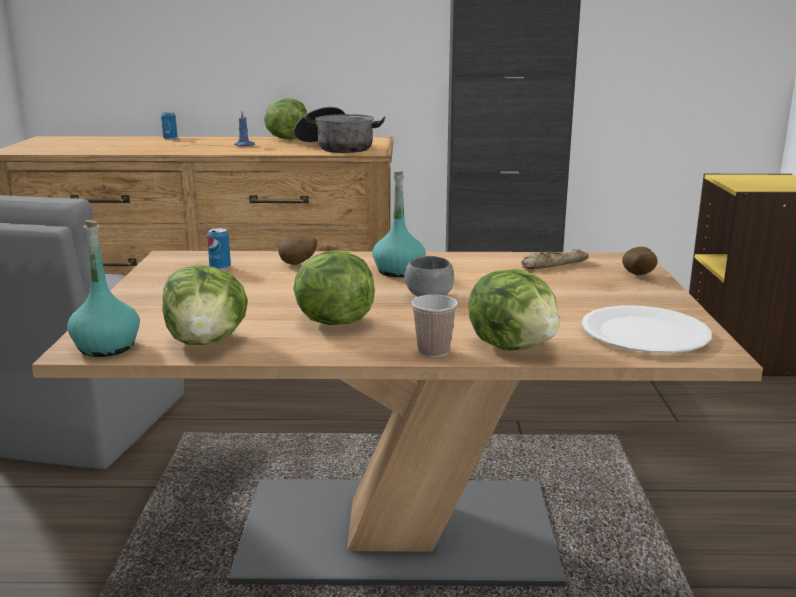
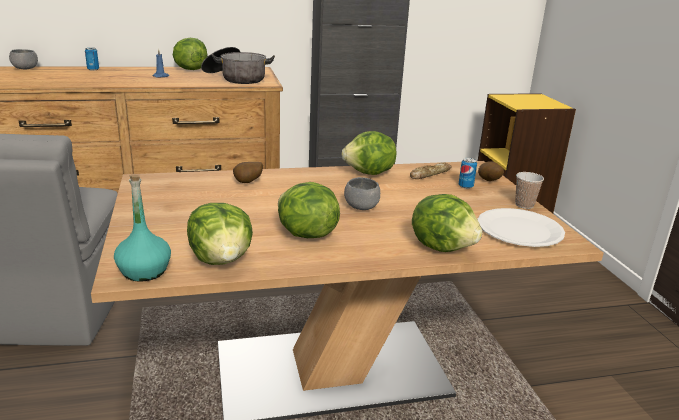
camera: 15 degrees left, 5 degrees up
can [207,228,231,270] -> can moved to [459,158,477,189]
turquoise bottle [372,171,425,277] -> none
cup [411,295,458,357] -> cup moved to [515,172,544,209]
none -> grey bowl [9,49,38,69]
none -> lettuce [342,131,396,175]

